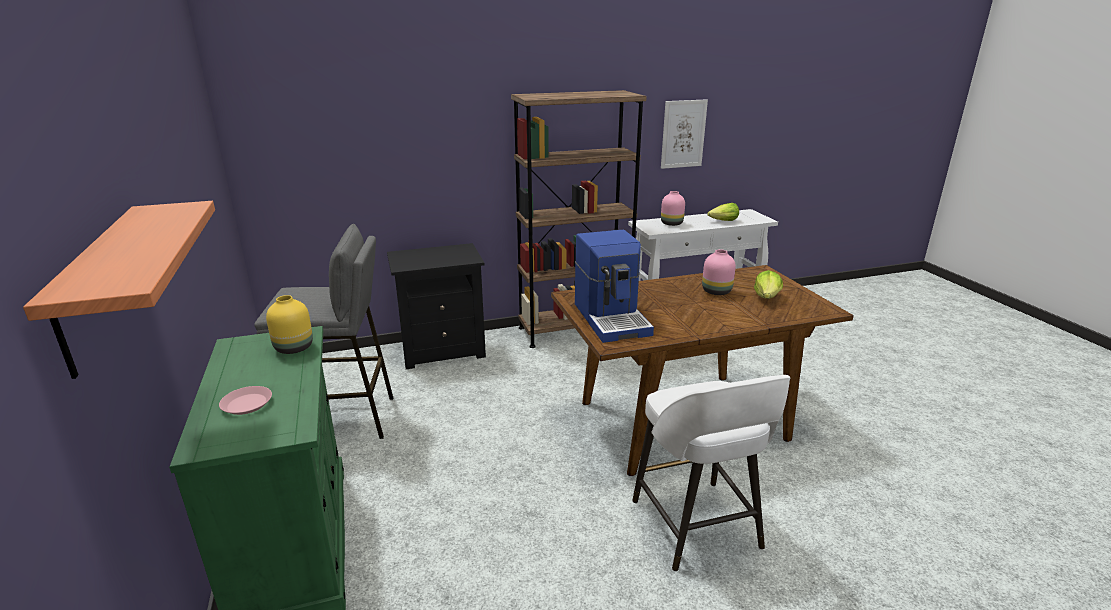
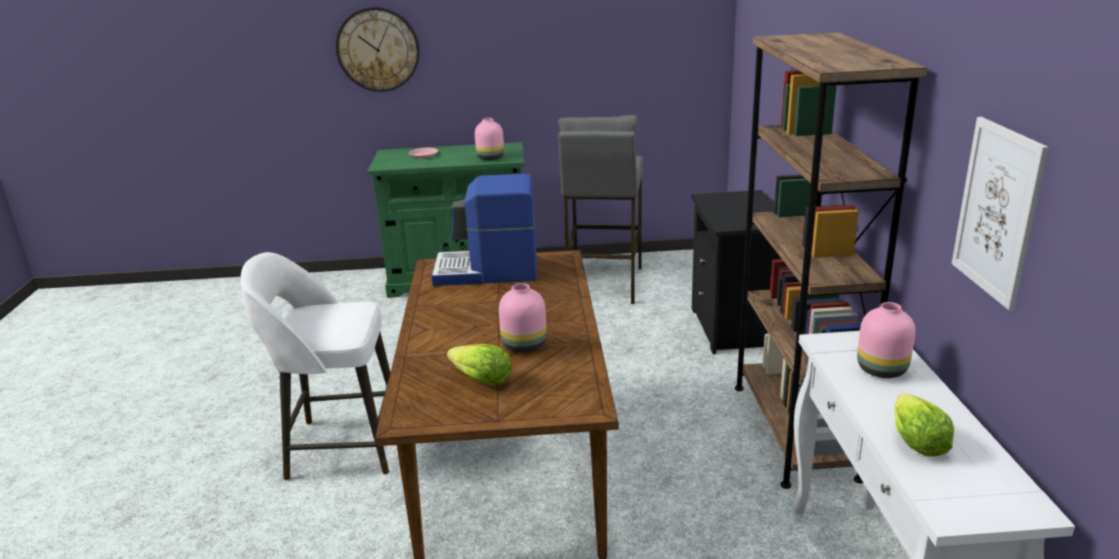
camera: 105 degrees right, 0 degrees up
shelf [23,201,215,379] -> wall clock [336,7,420,92]
yellow vase [266,295,313,354] -> pink vase [475,118,504,160]

